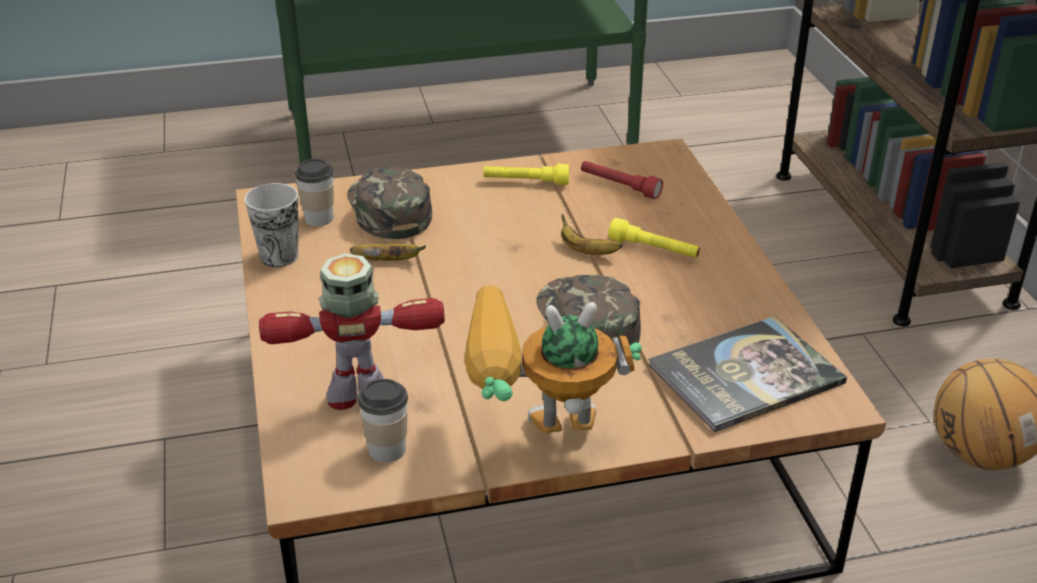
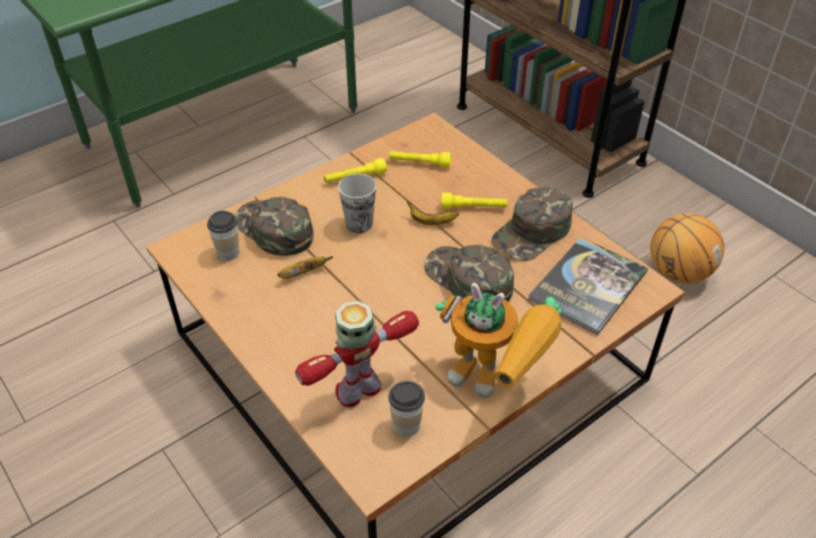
camera: 25 degrees left, 10 degrees up
cup [244,183,298,267] -> cup moved to [338,174,376,233]
toy robot [464,285,642,434] -> toy robot turned 120 degrees counterclockwise [435,283,562,399]
red flashlight [581,161,663,199] -> yellow flashlight [389,151,451,168]
none -> green cap [491,187,573,261]

